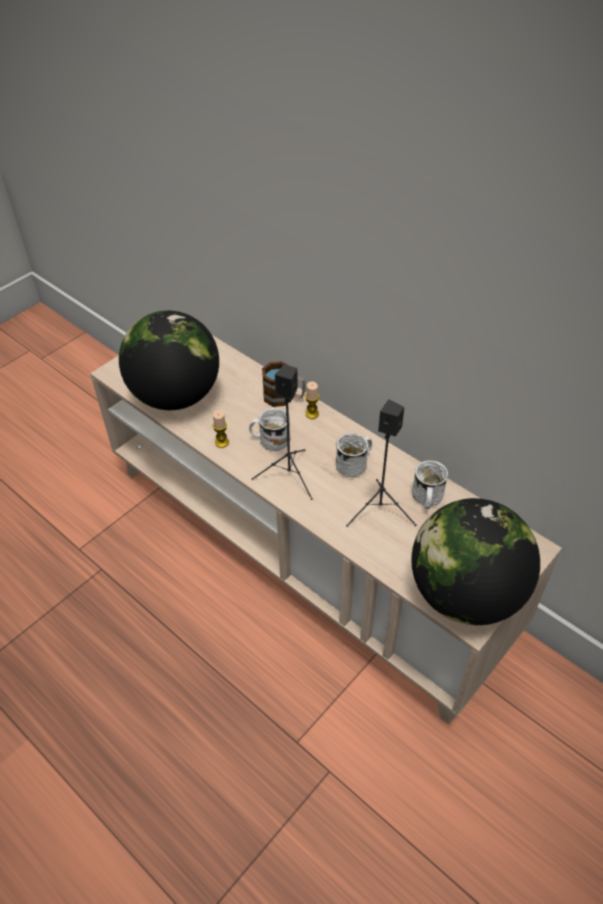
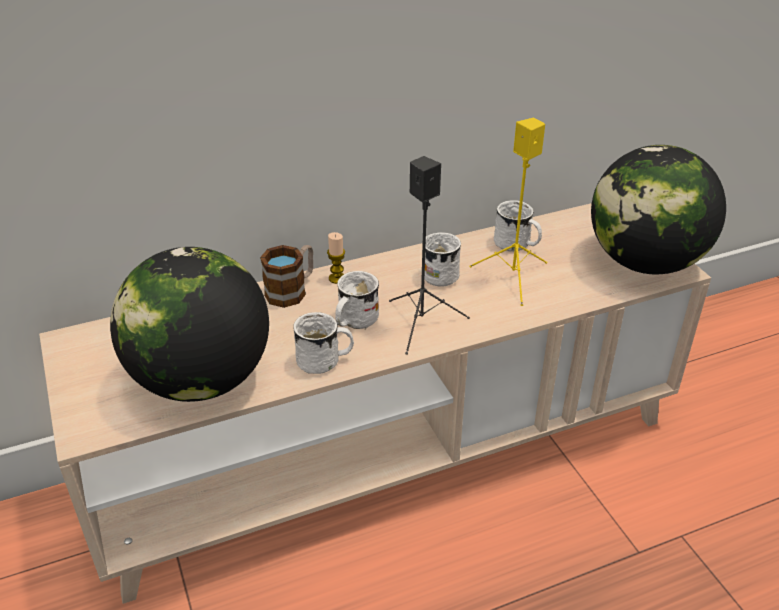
camera: 65 degrees left, 10 degrees down
candle [213,410,229,448] -> white mug [293,312,354,374]
black speaker [346,399,417,527] -> yellow speaker [469,117,547,306]

